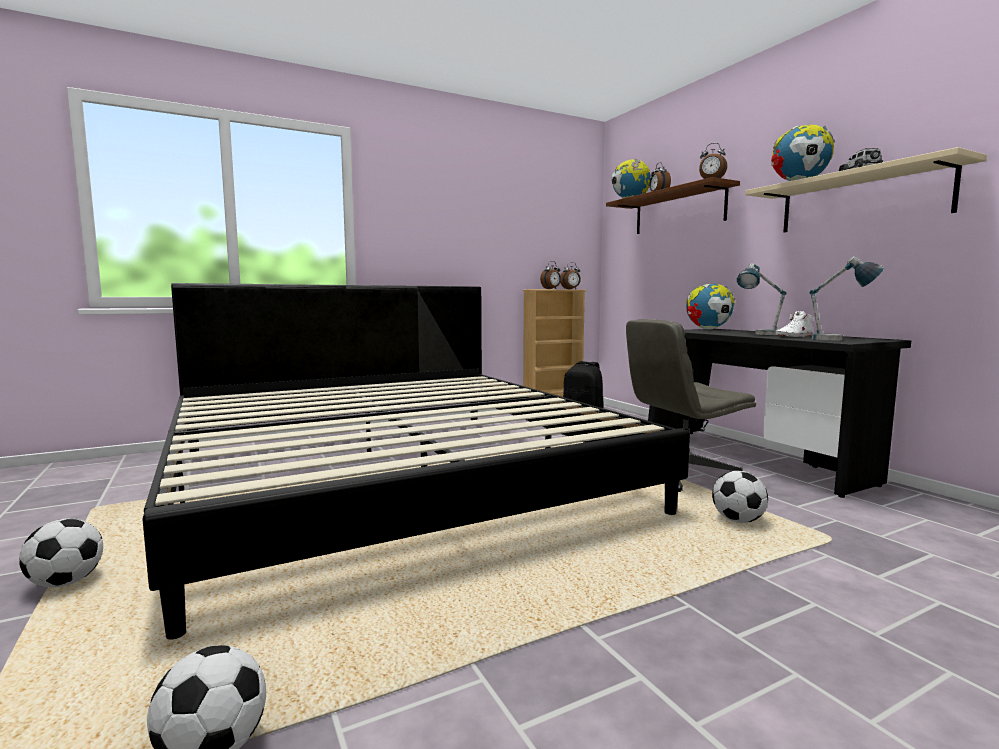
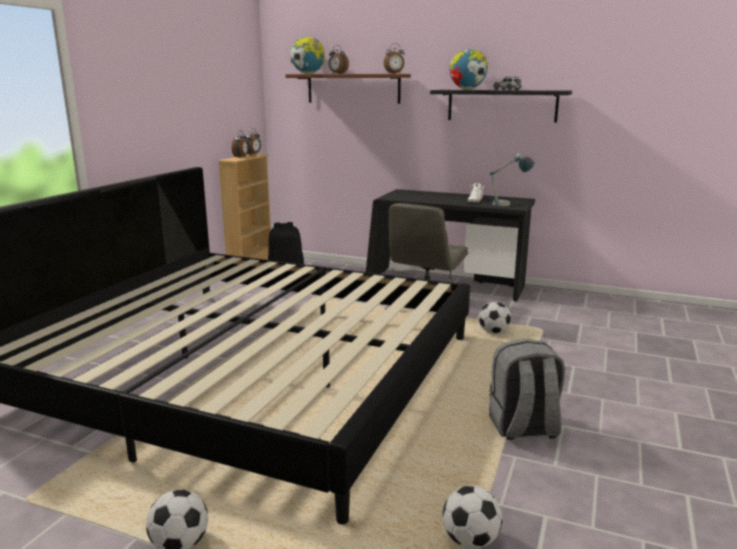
camera: 40 degrees left, 10 degrees up
globe [686,284,735,329] -> none
table lamp [737,263,787,335] -> none
beige shelf [745,147,987,233] -> black shelf [430,90,572,123]
none -> grey backpack [489,339,565,440]

